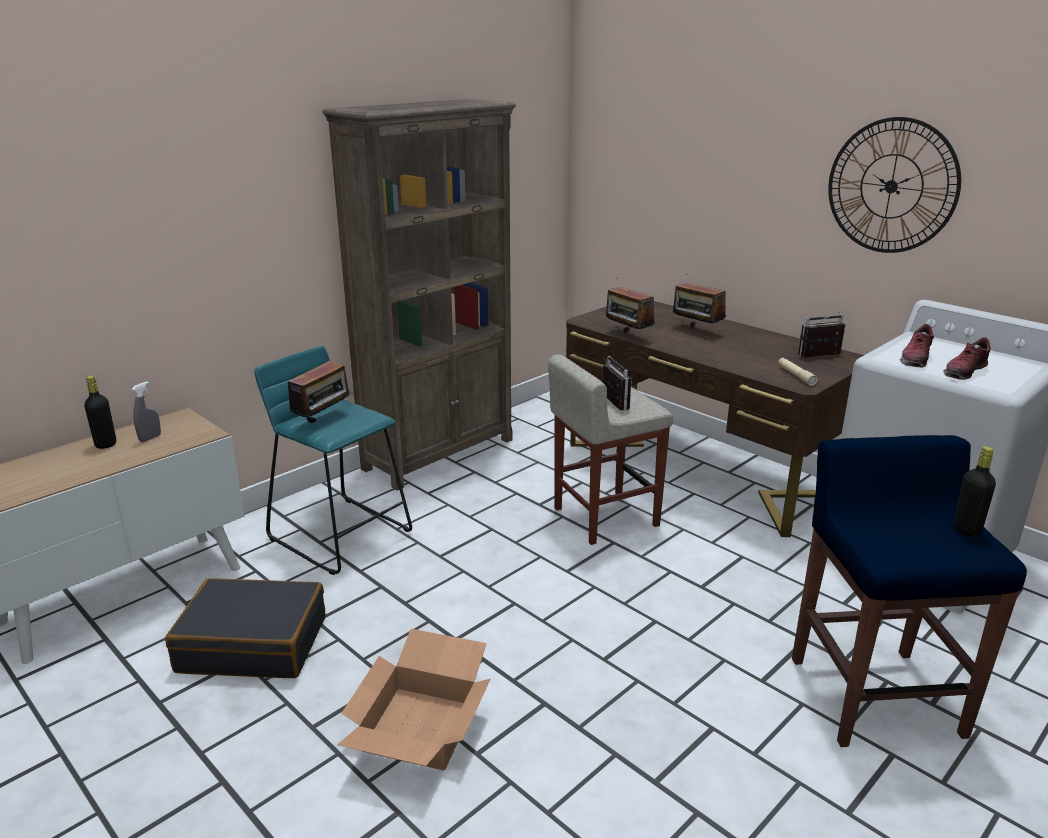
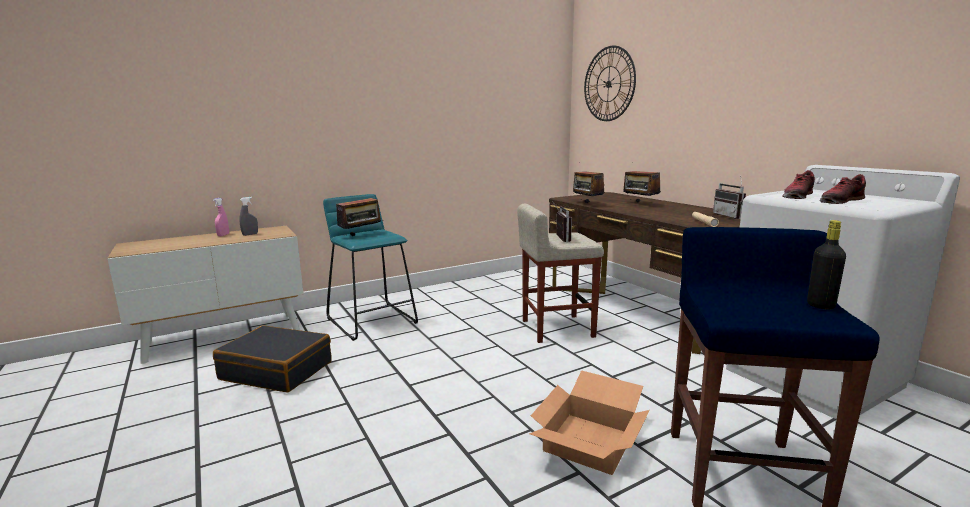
camera: 15 degrees right, 10 degrees down
black bottle [84,376,116,449] -> pink spray bottle [213,198,229,236]
brown bookcase [323,99,516,490] -> none
cardboard box [337,629,491,771] -> cardboard box moved to [529,370,650,475]
radio [798,311,846,358] -> radio turned 105 degrees counterclockwise [713,177,746,219]
wall clock [828,117,961,253] -> wall clock moved to [584,46,636,121]

